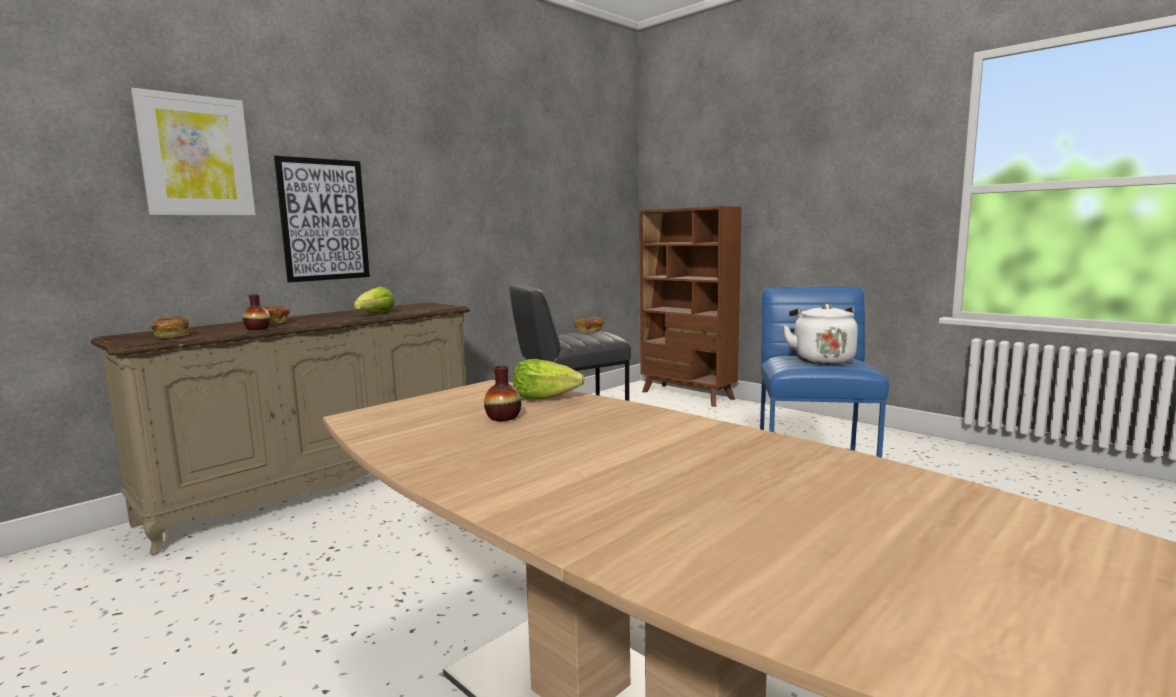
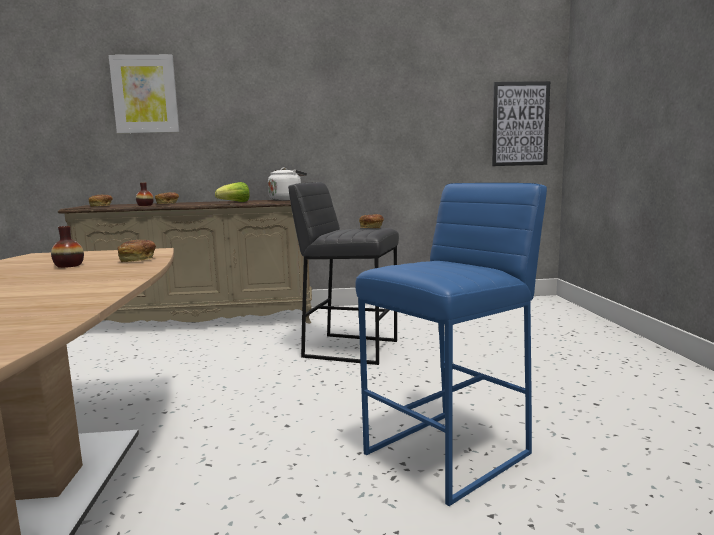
camera: 40 degrees right, 0 degrees up
picture [274,156,370,282] -> picture moved to [492,81,550,166]
lettuce [513,359,585,399] -> bread [118,240,156,262]
brown bookcase [639,206,742,407] -> none
white kettle [782,304,858,365] -> white kettle moved to [268,168,307,201]

